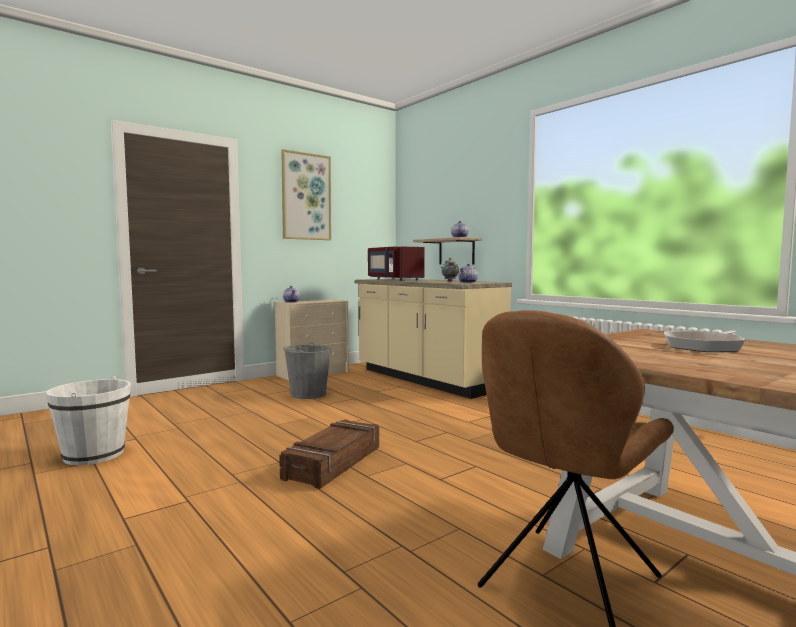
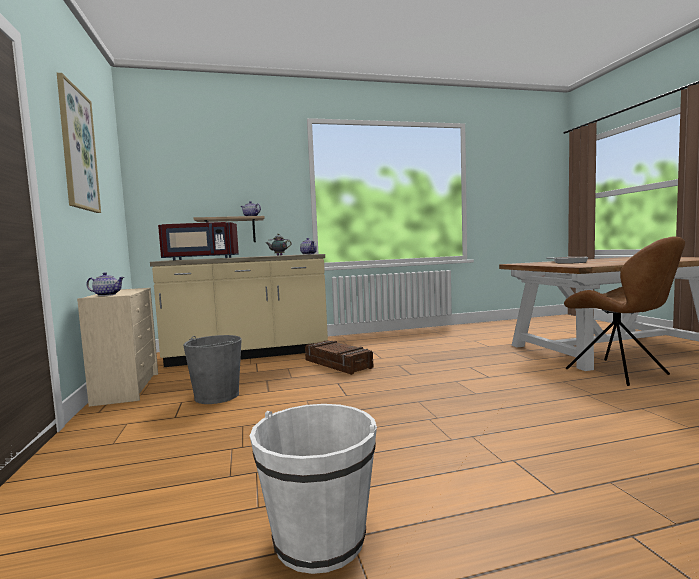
camera: 65 degrees left, 0 degrees up
crate [279,419,379,489] -> crate moved to [305,340,373,375]

